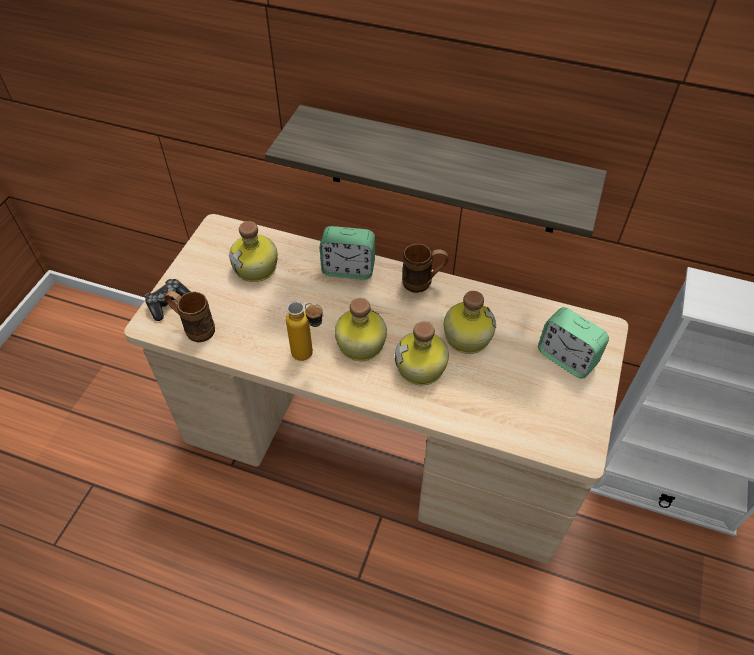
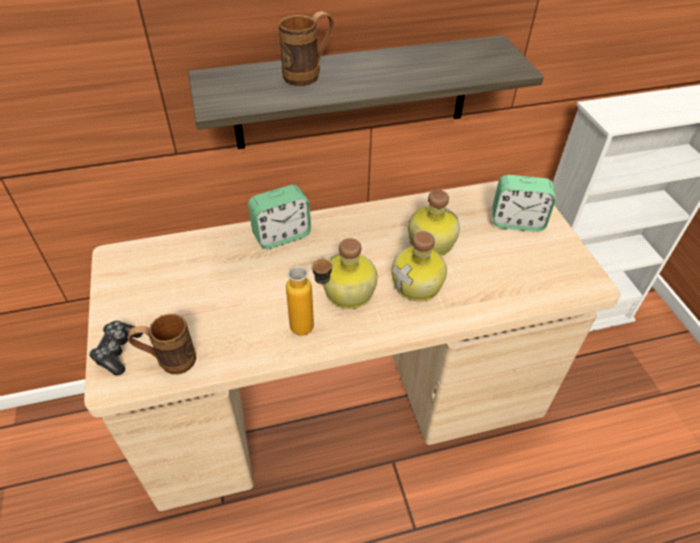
camera: 35 degrees left, 5 degrees down
bottle [228,221,278,282] -> none
brown mug [402,244,448,293] -> brown mug moved to [279,11,334,86]

